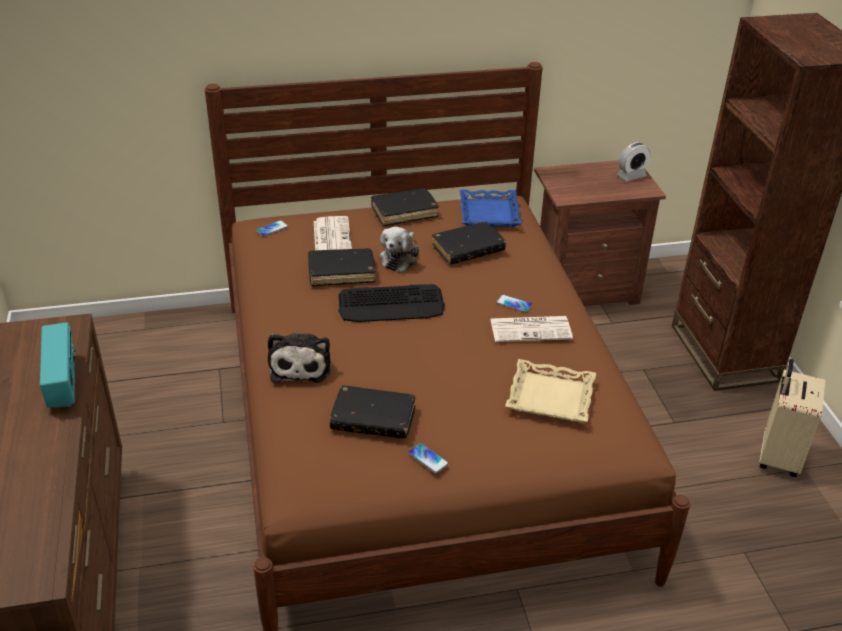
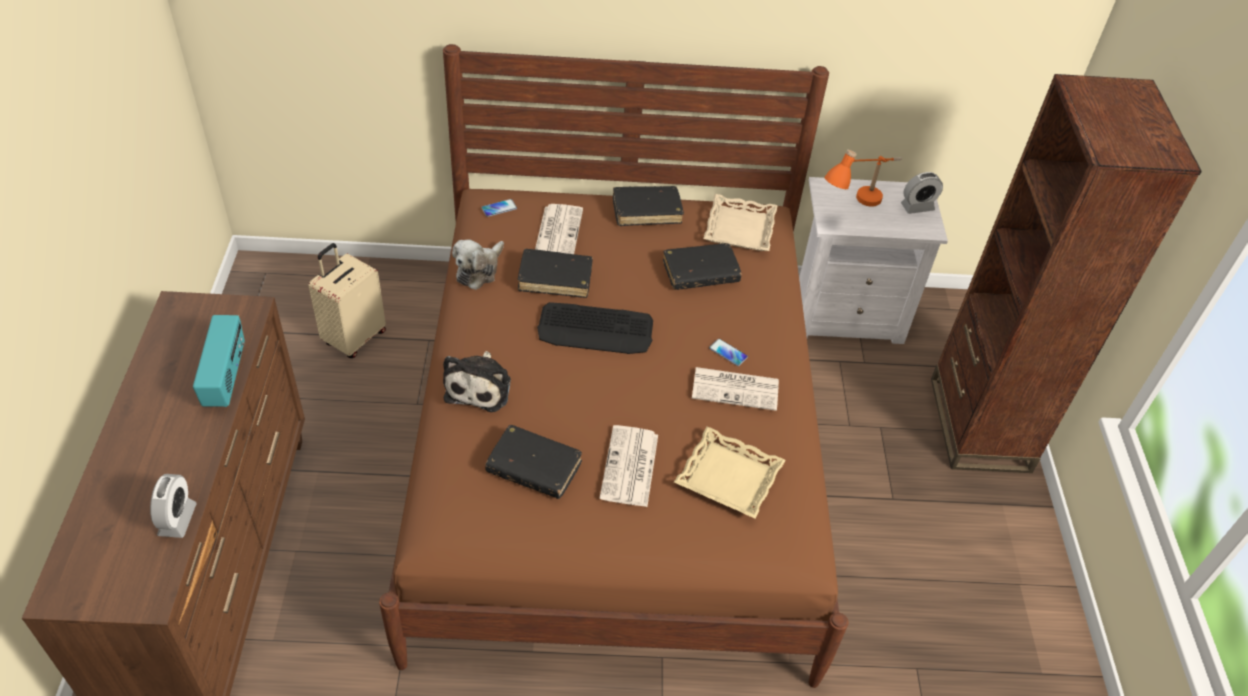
camera: 10 degrees right, 10 degrees up
plush toy [380,227,419,272] -> plush toy moved to [452,240,504,290]
phone [408,443,449,474] -> none
blue tray [460,190,522,227] -> beige tray [703,194,778,251]
brown nightstand [534,160,666,306] -> white nightstand [799,177,948,344]
beige suitcase [759,359,826,477] -> beige suitcase moved to [308,243,386,358]
none -> alarm clock [150,474,197,538]
none -> newspaper [600,425,658,507]
none -> orange table lamp [824,150,902,207]

